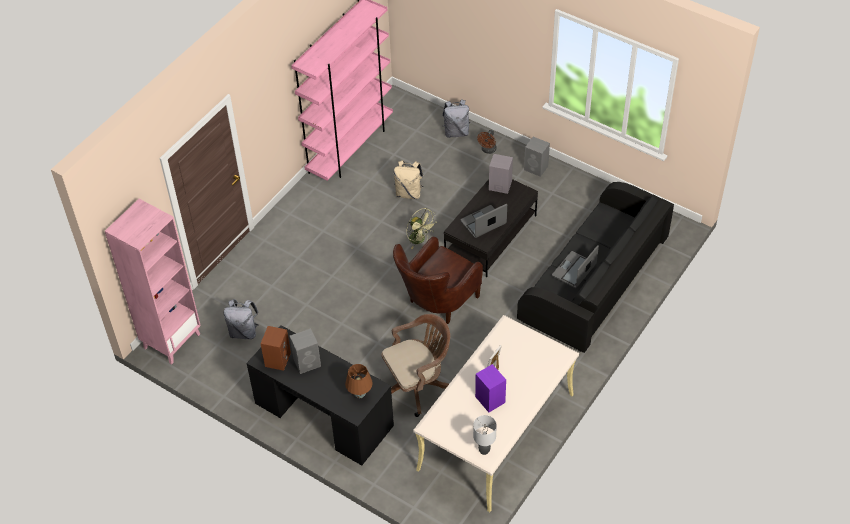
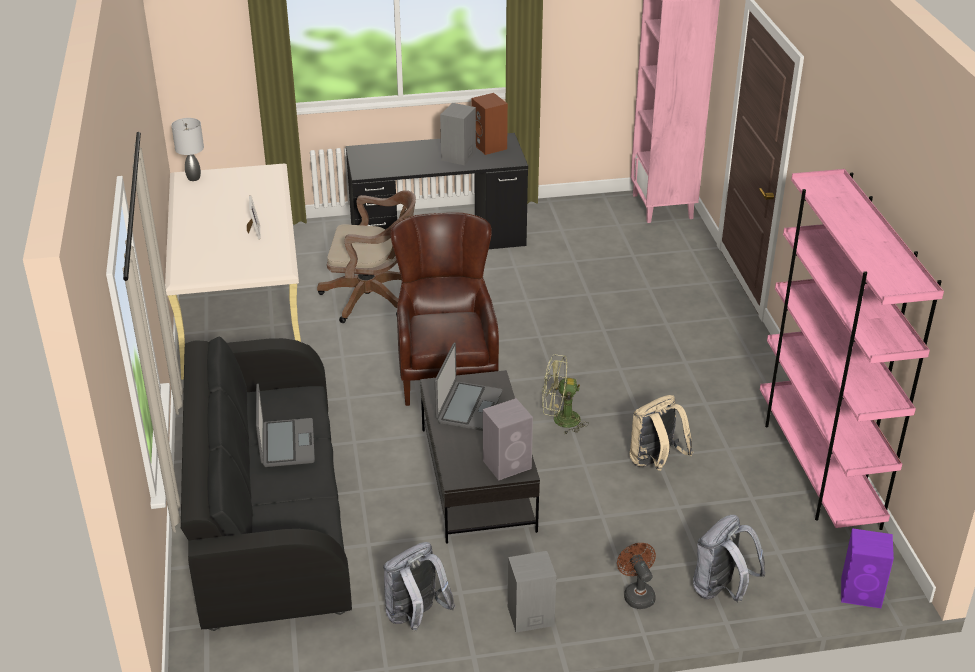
camera: 135 degrees right, 15 degrees down
grey backpack [224,299,259,339] -> grey backpack moved to [383,542,456,632]
brown table lamp [345,364,373,398] -> none
brown office chair [381,314,450,417] -> brown office chair turned 105 degrees counterclockwise [317,190,416,323]
purple speaker [475,364,506,412] -> purple speaker moved to [841,528,894,608]

